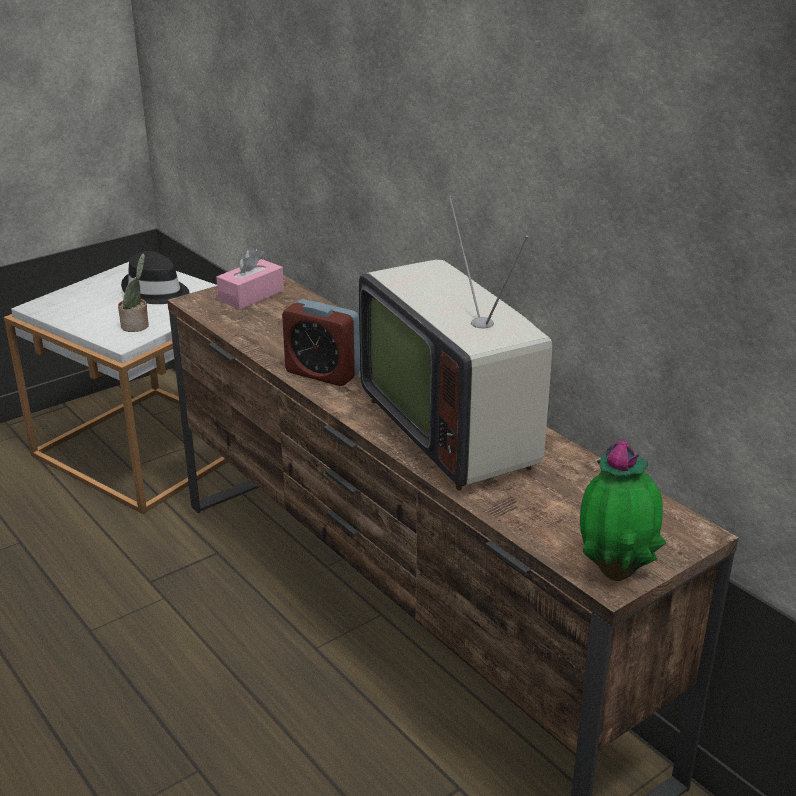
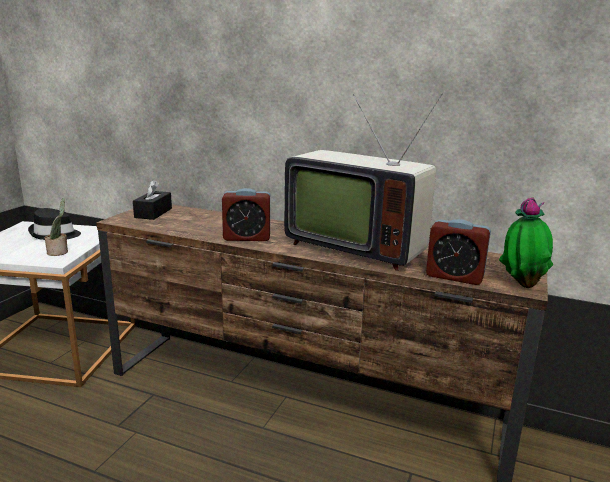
camera: 30 degrees left, 10 degrees down
pink tissue box [216,248,284,309] -> black tissue box [133,180,172,220]
none -> alarm clock [426,219,491,285]

